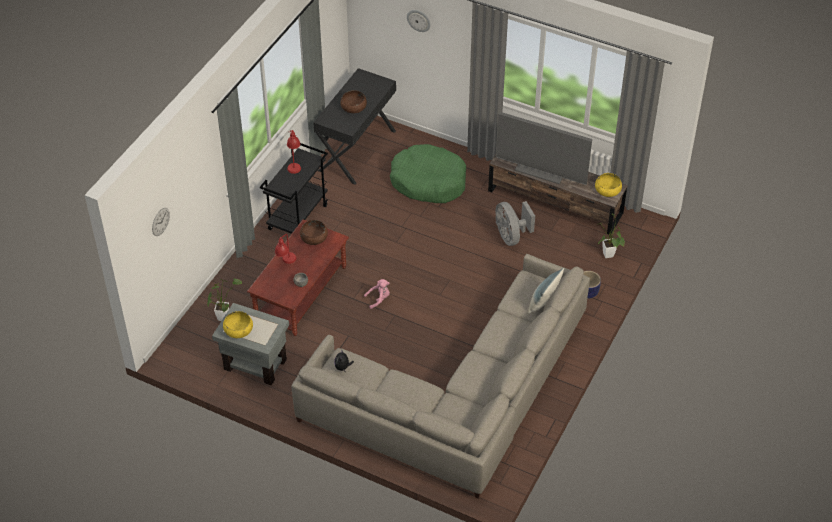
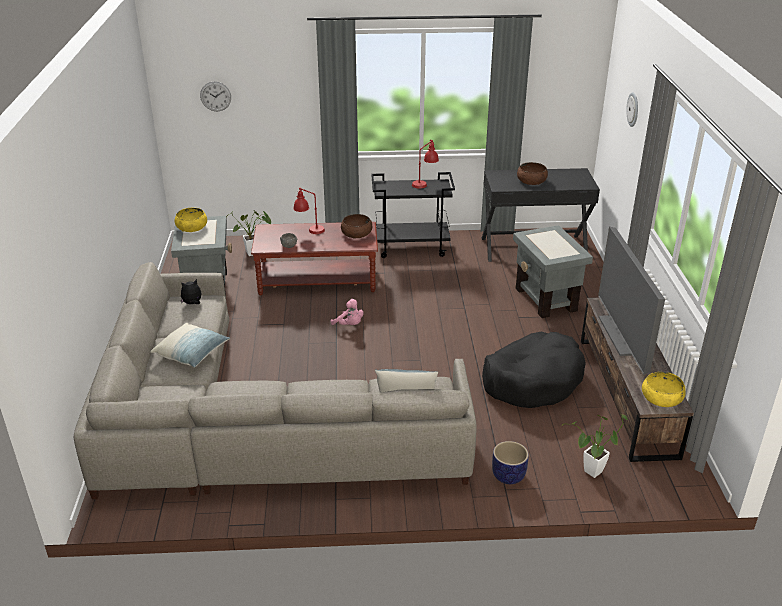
camera: 60 degrees right, 15 degrees down
green dog bed [390,144,466,203] -> grey side table [513,225,593,318]
grey fan [495,201,535,246] -> black dog bed [482,332,586,408]
none -> pillow [151,323,230,368]

